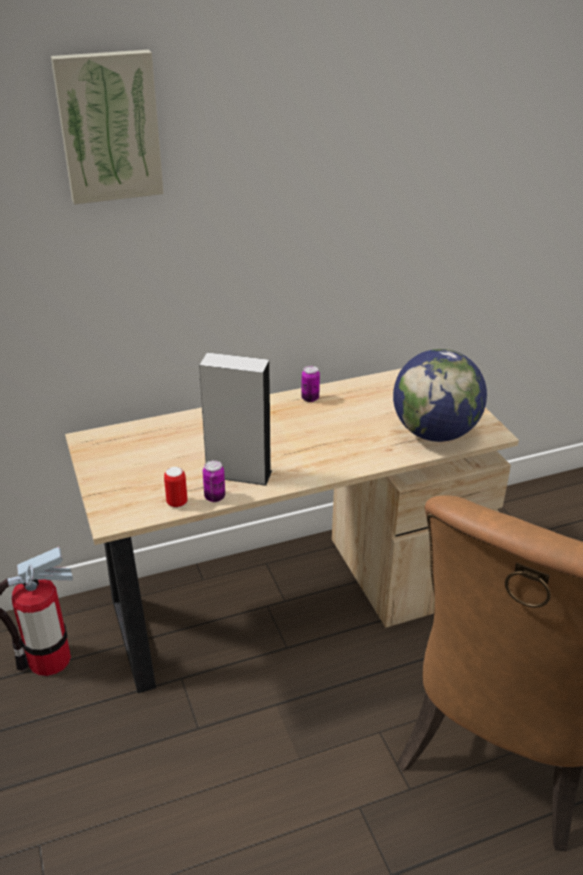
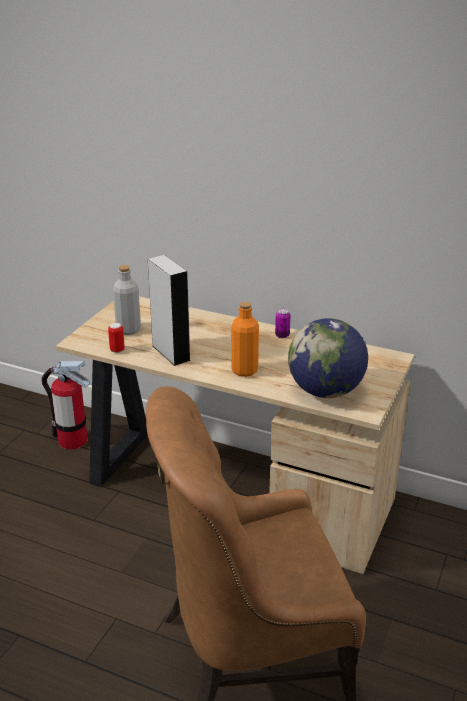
camera: 45 degrees right, 5 degrees down
picture [51,50,164,204] -> none
can [203,460,225,502] -> none
none -> grey bottle [113,265,141,335]
none -> orange bottle [231,301,259,377]

